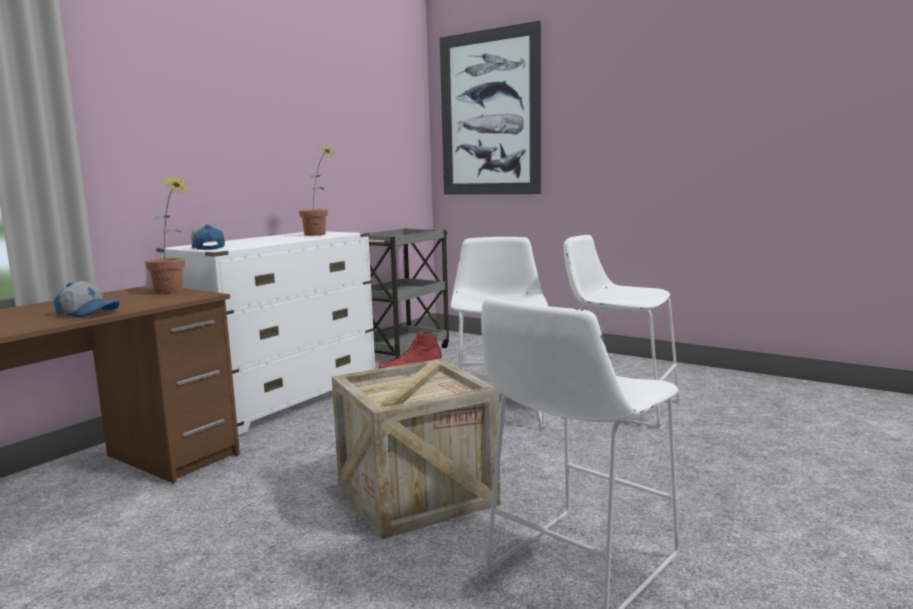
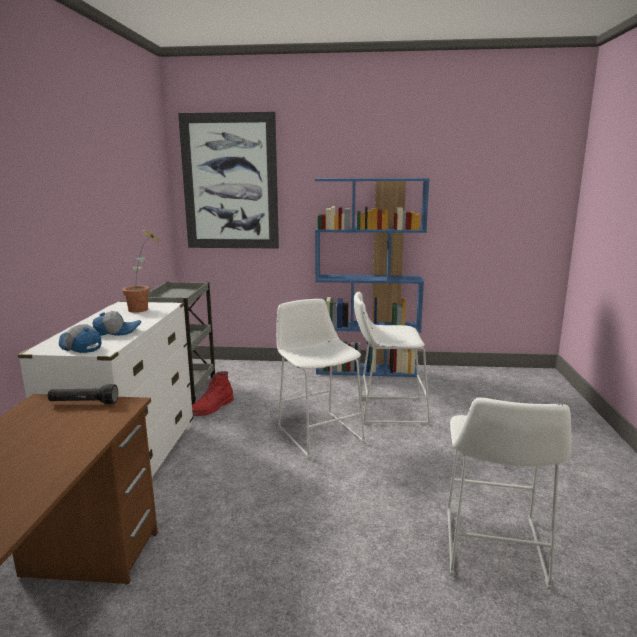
camera: 30 degrees left, 5 degrees up
cap [54,281,120,317] -> cap moved to [92,311,141,336]
potted plant [145,174,194,294] -> black flashlight [48,384,118,404]
crate [332,358,500,540] -> none
none -> blue bookcase [315,178,429,377]

